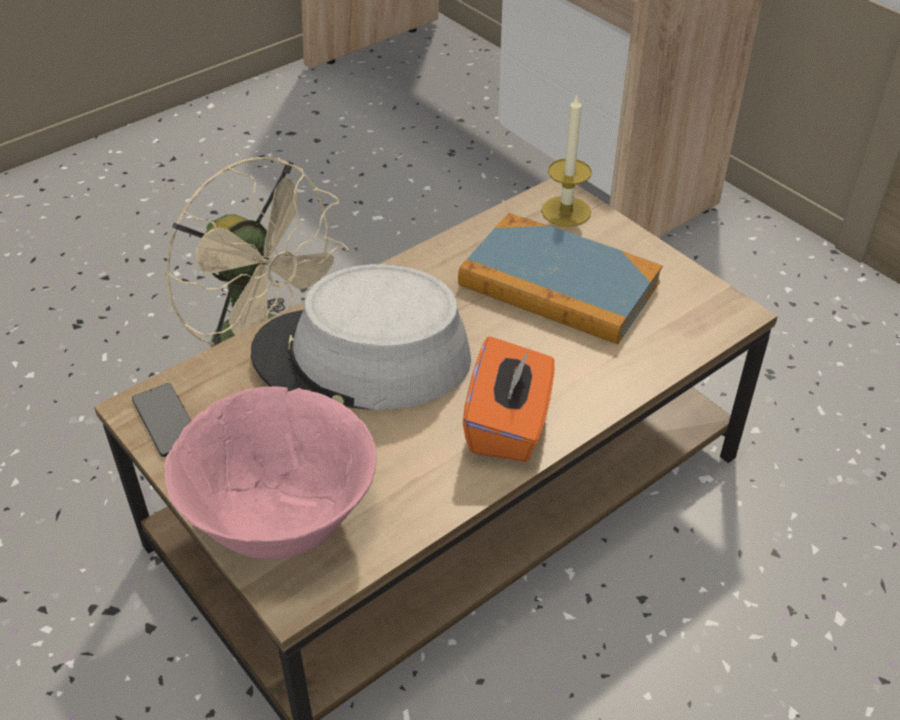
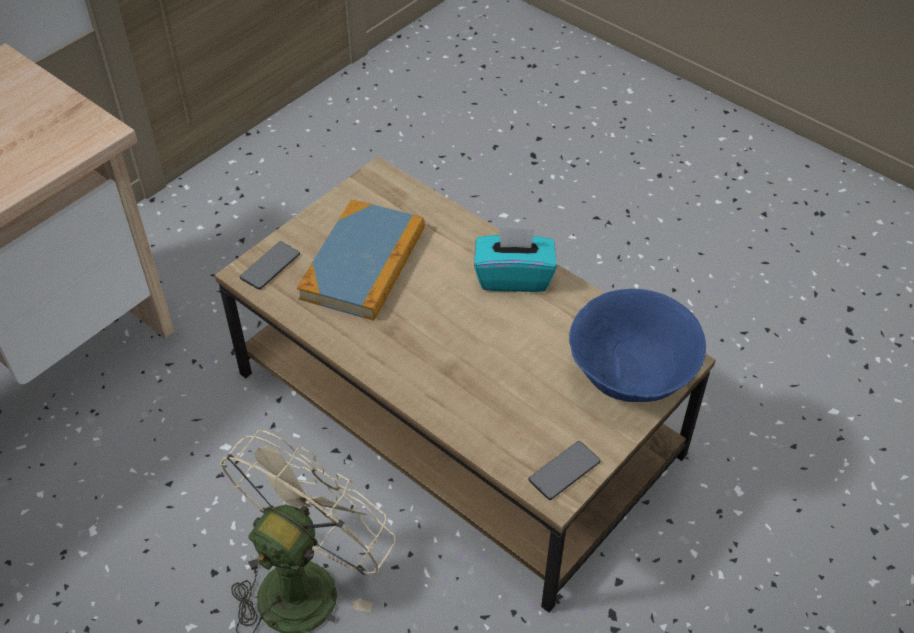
camera: 100 degrees left, 5 degrees up
pink bowl [164,386,377,559] -> blue bowl [569,289,706,402]
grey hat [251,264,471,410] -> none
orange tissue box [463,336,555,462] -> turquoise tissue box [474,226,557,292]
candle [541,95,592,227] -> phone [240,242,300,290]

